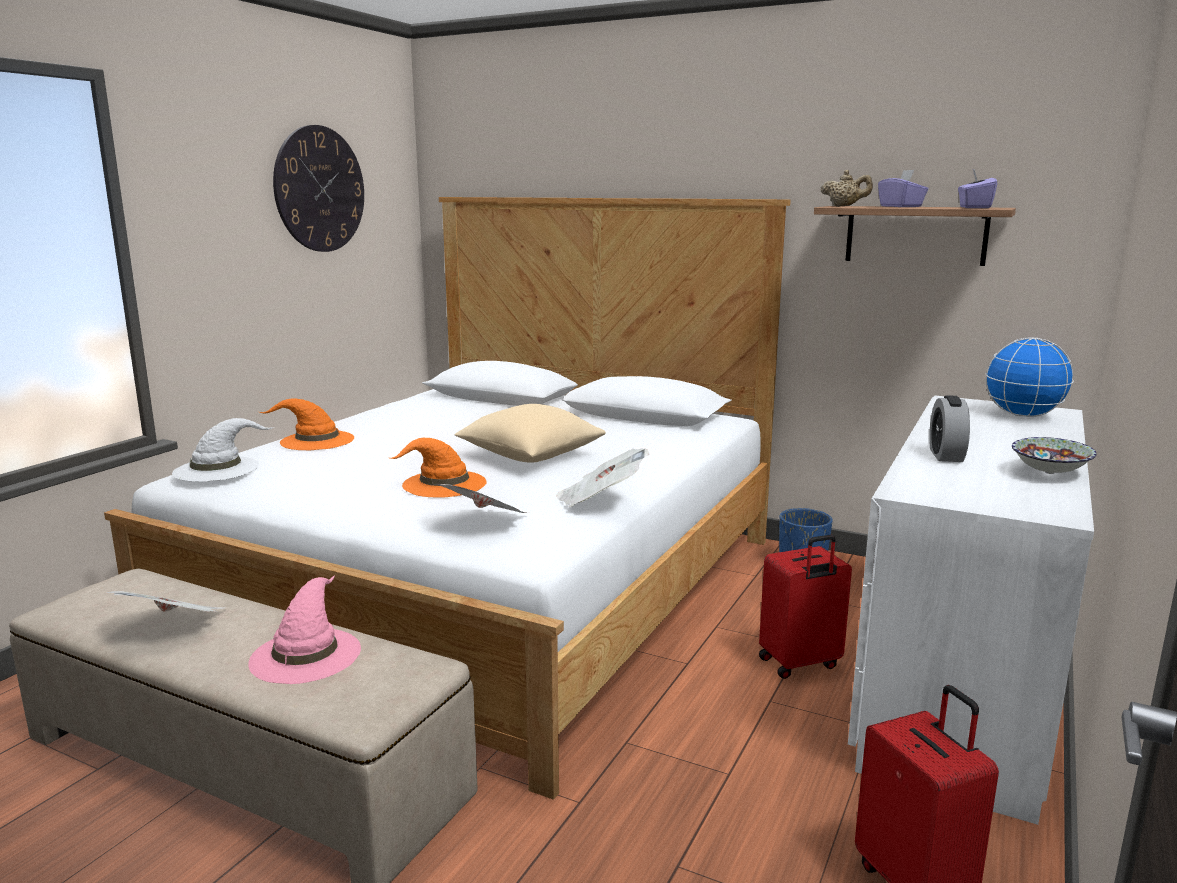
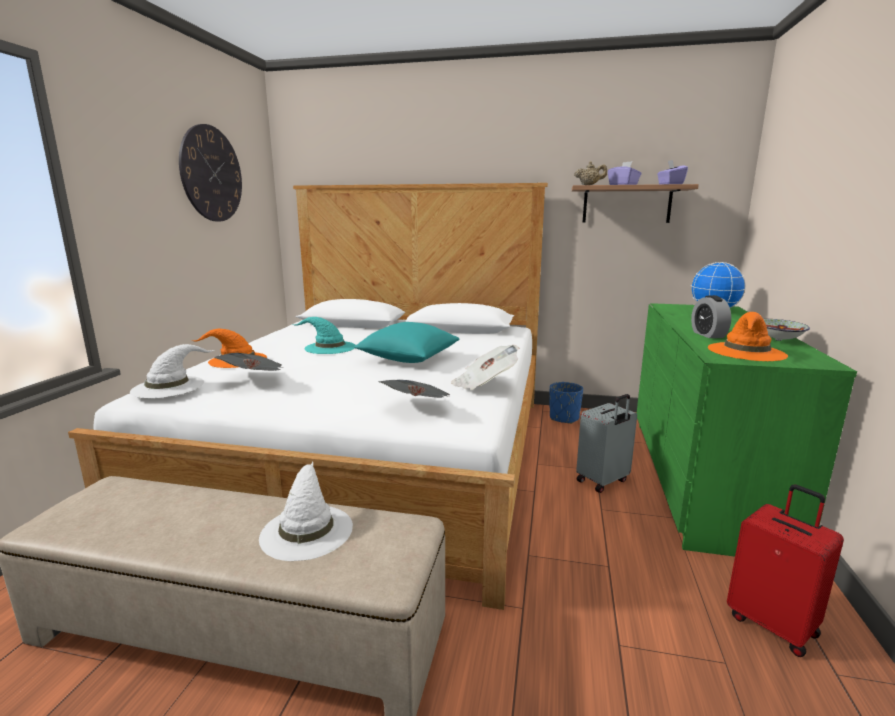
camera: 15 degrees left, 0 degrees up
newspaper [106,591,227,612] -> newspaper moved to [214,353,283,371]
pink hat [248,576,361,684] -> white hat [259,462,353,561]
orange hat [390,438,487,497] -> orange hat moved to [708,312,788,361]
beige pillow [455,404,606,463] -> turquoise pillow [354,322,459,363]
red suitcase [759,535,852,679] -> grey suitcase [576,394,637,493]
white dresser [848,395,1094,825] -> green dresser [637,303,857,557]
none -> turquoise hat [292,317,356,354]

